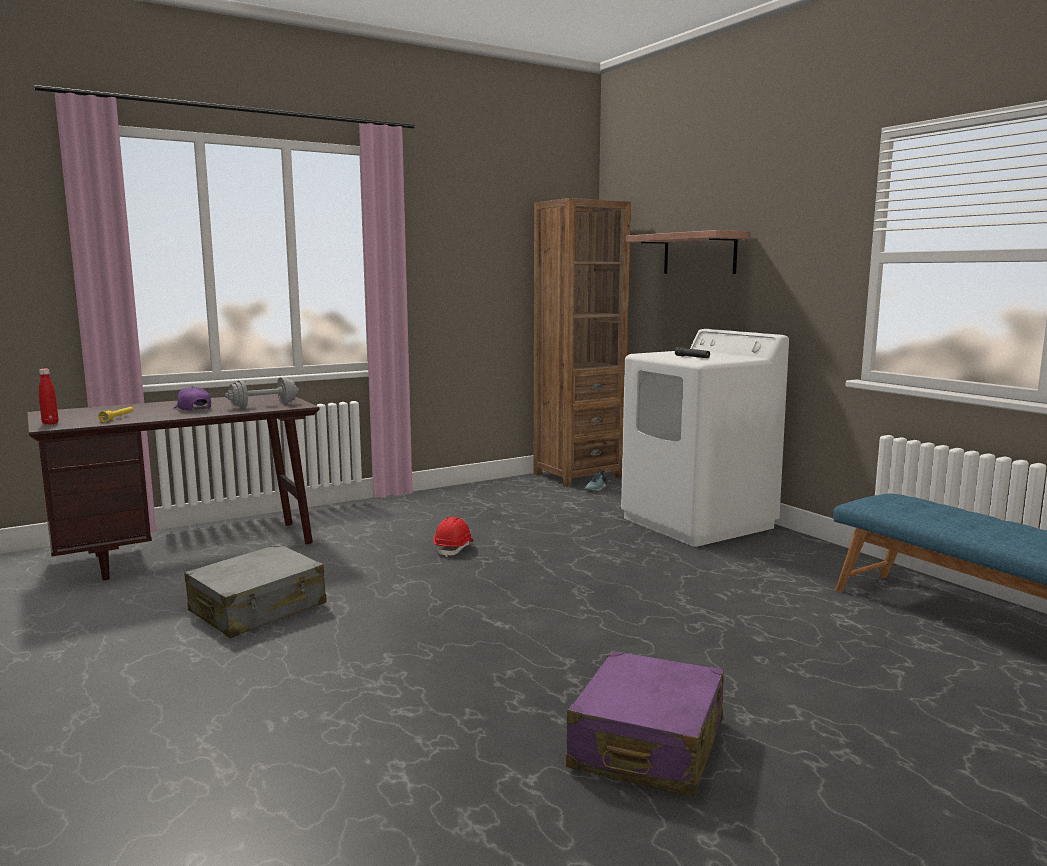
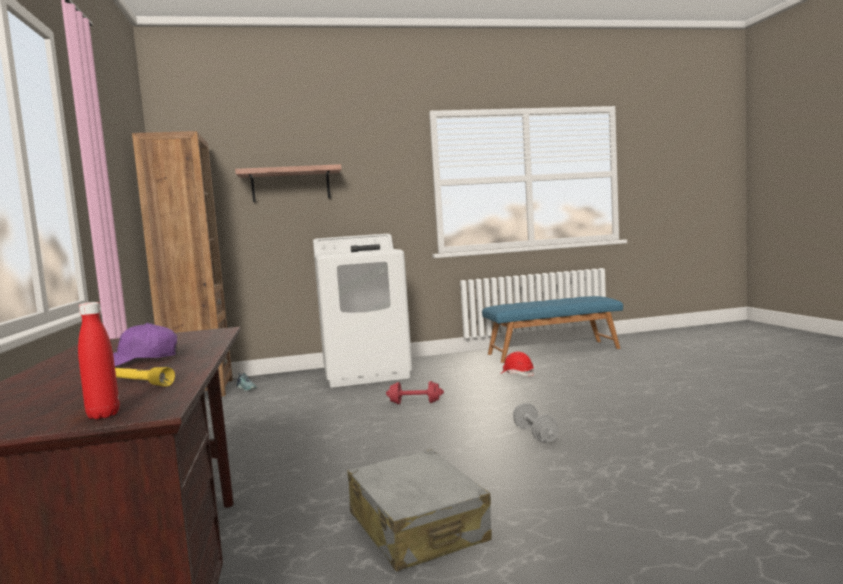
camera: 70 degrees left, 5 degrees down
grey dumbbell [225,377,299,408] -> grey dumbbell moved to [513,403,559,442]
red hard hat [433,517,474,557] -> red hard hat moved to [500,351,534,377]
purple suitcase [566,651,724,797] -> none
none -> red dumbbell [386,381,444,404]

